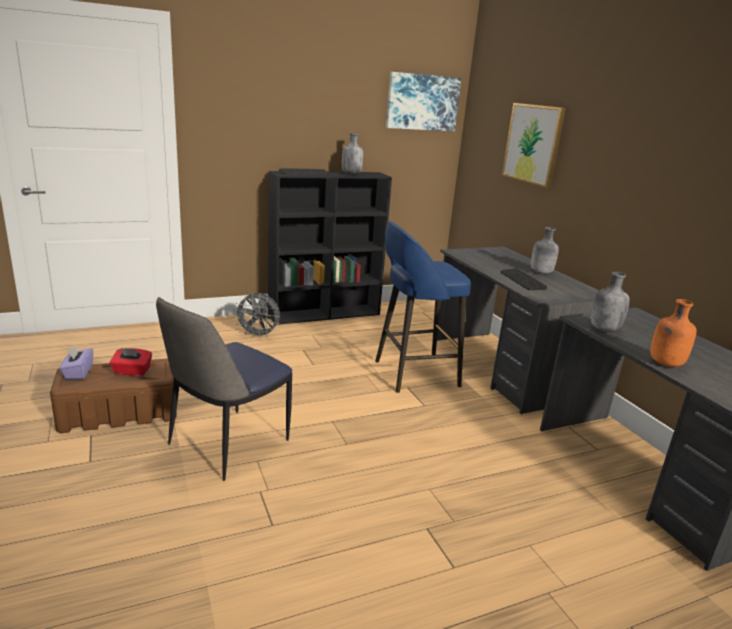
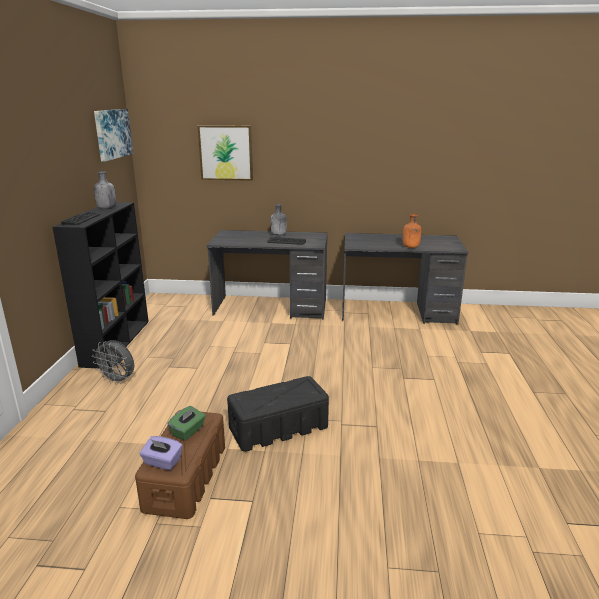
camera: 60 degrees left, 0 degrees up
red tissue box [110,348,152,376] -> green tissue box [168,406,206,441]
chair [156,297,292,481] -> black storage box [227,376,329,452]
grey fan [234,293,280,339] -> grey fan turned 75 degrees clockwise [92,340,134,385]
blue stool [375,221,471,393] -> none
grey bottle [591,272,629,332] -> none

